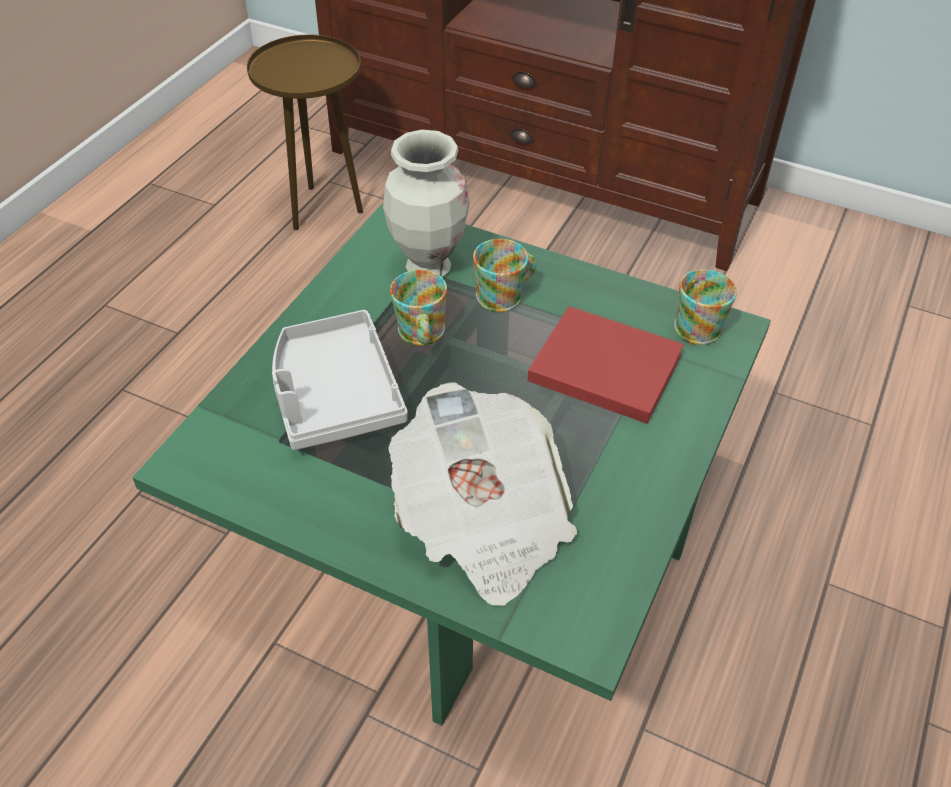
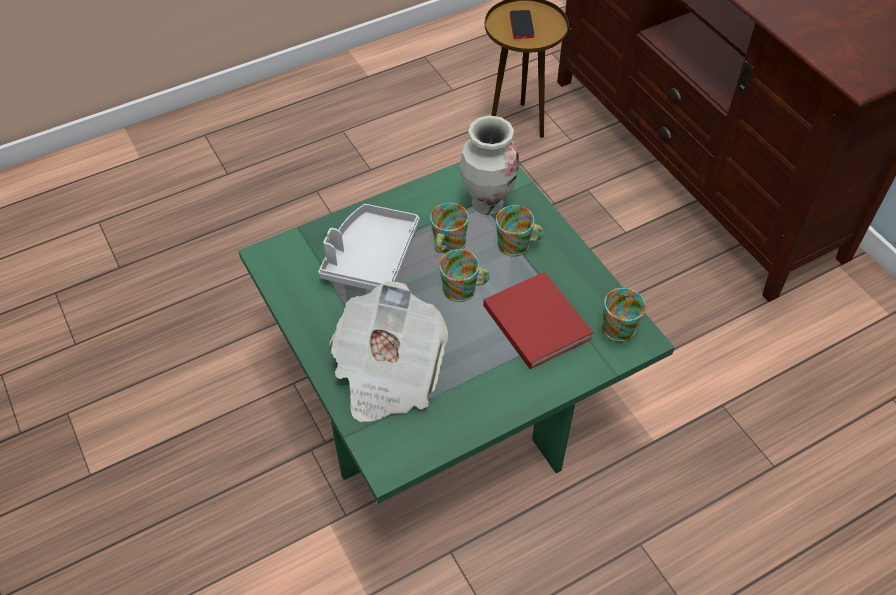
camera: 35 degrees right, 5 degrees up
none -> mug [439,249,490,302]
none -> phone [510,10,534,39]

